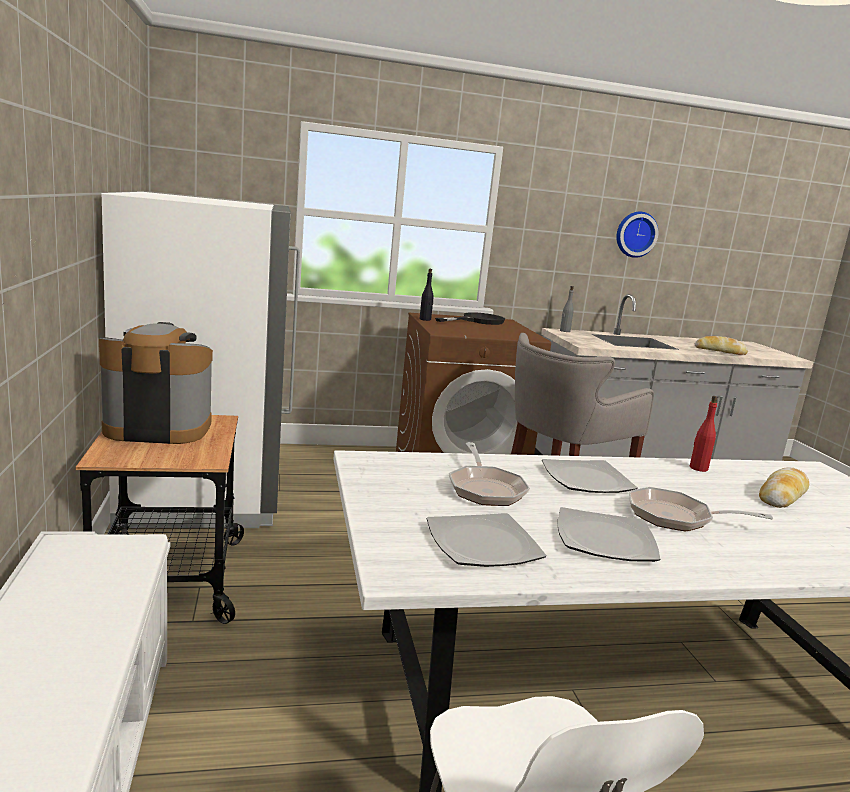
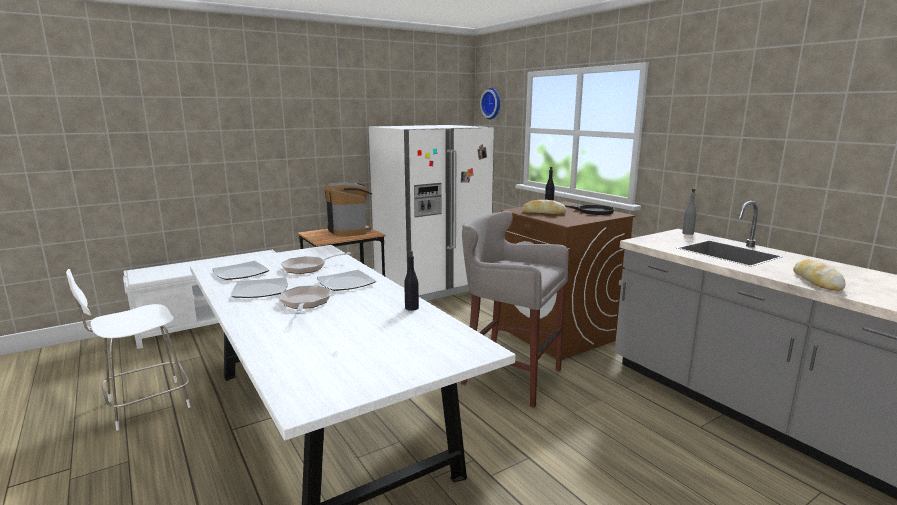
camera: 70 degrees right, 0 degrees up
wall clock [616,212,658,258] -> wall clock moved to [480,88,500,119]
red bottle [690,396,718,472] -> black bottle [404,251,419,311]
bread [759,467,809,508] -> bread moved to [522,200,567,214]

